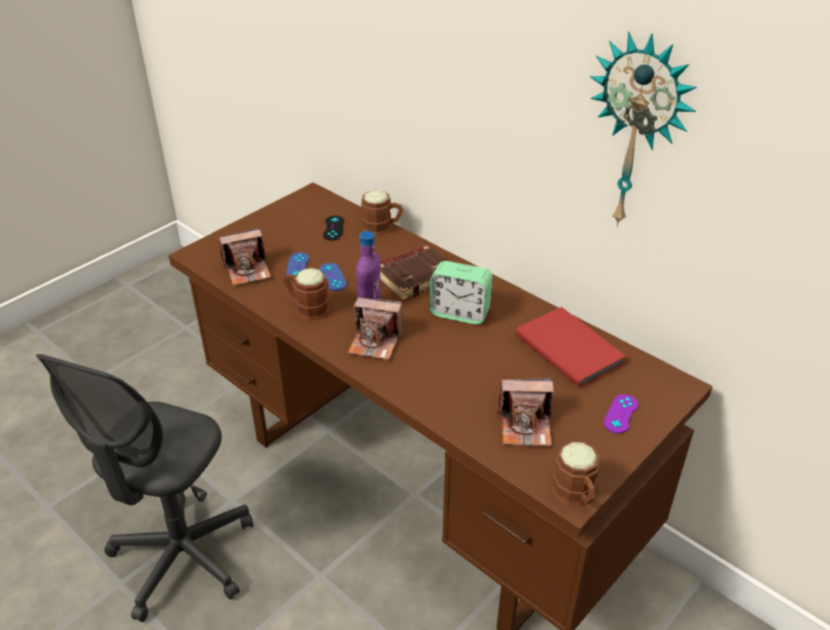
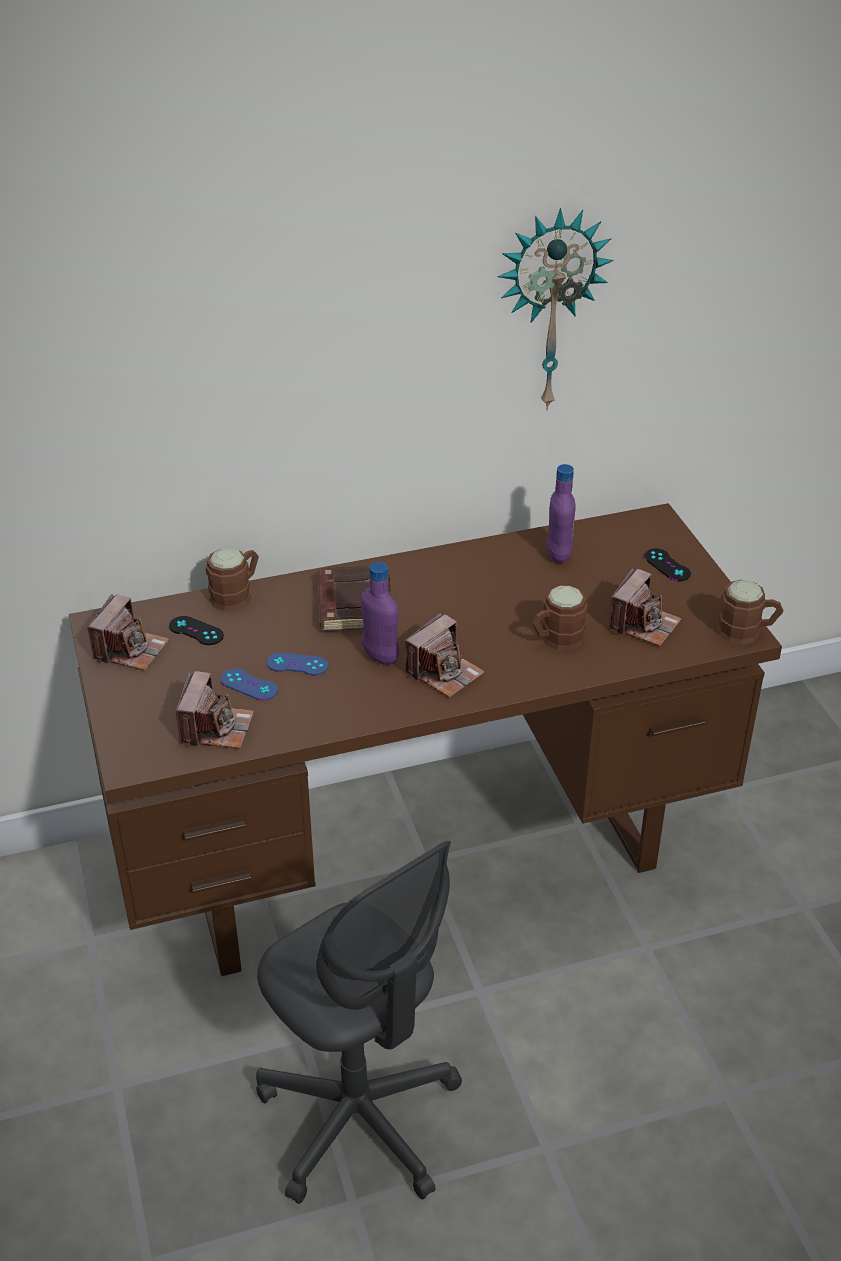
camera: 60 degrees left, 0 degrees up
brown mug [283,268,331,321] -> brown mug moved to [532,586,588,651]
alarm clock [429,261,493,325] -> none
red book [516,307,627,388] -> purple bottle [547,464,575,563]
purple game controller [604,394,638,434] -> black game controller [644,549,691,581]
none -> camera [87,594,169,671]

